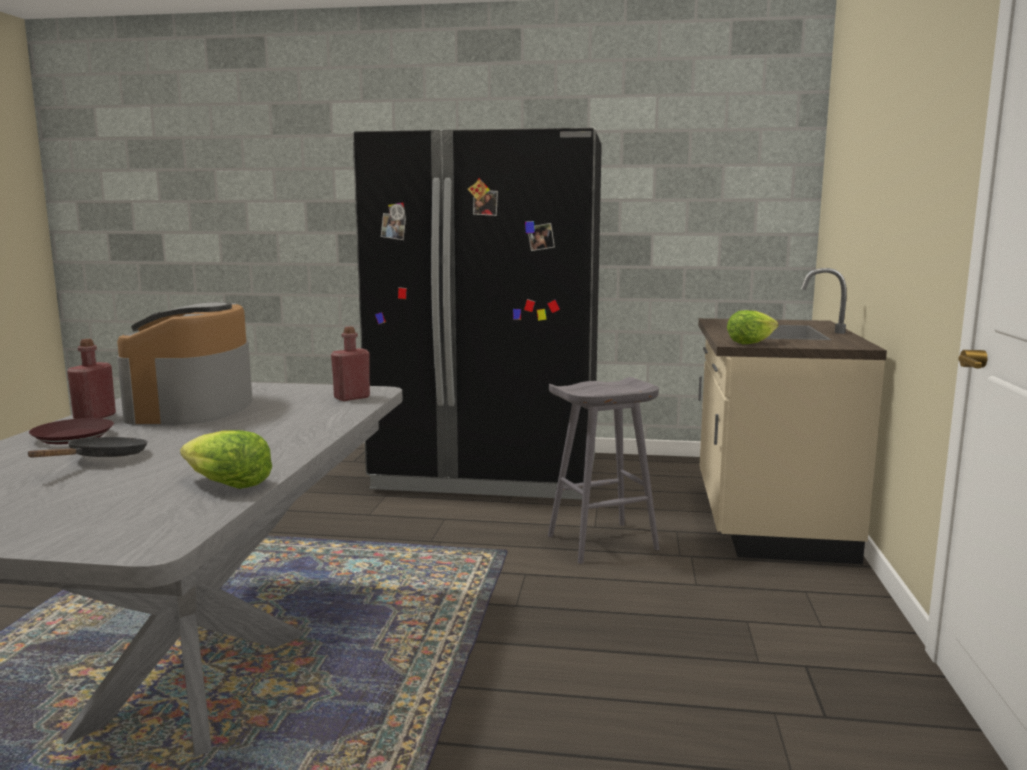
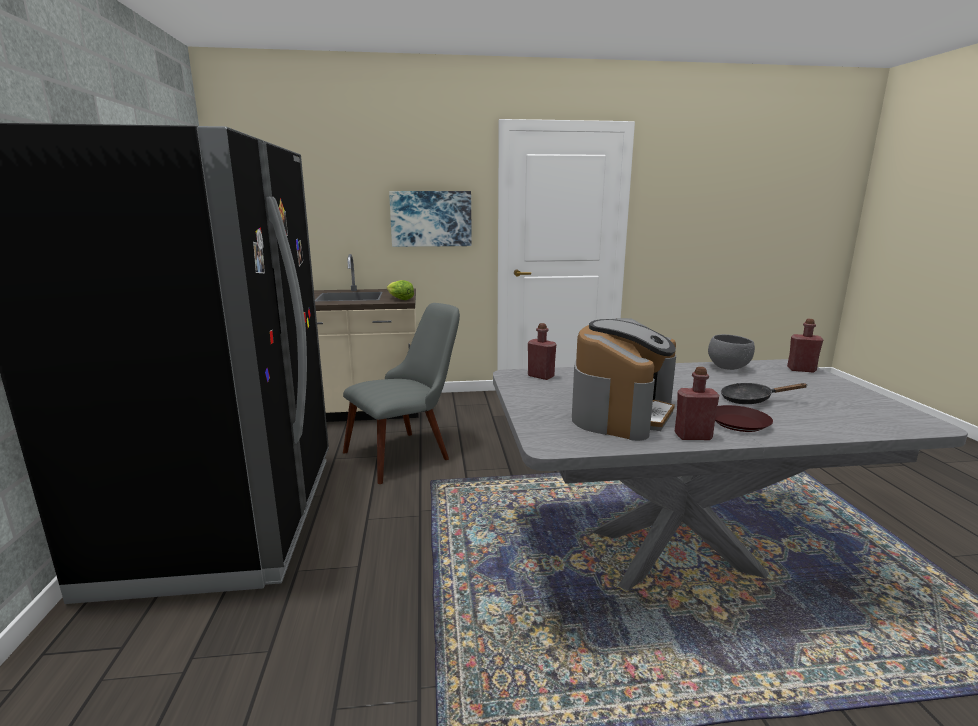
camera: 105 degrees left, 5 degrees up
coffee machine [117,302,252,425] -> coffee machine turned 45 degrees counterclockwise [572,318,676,441]
lettuce [180,430,272,489] -> grey bowl [708,334,755,370]
grey stool [548,377,659,564] -> grey chair [343,303,460,484]
none -> picture [389,191,472,247]
none -> red bottle [787,319,823,373]

